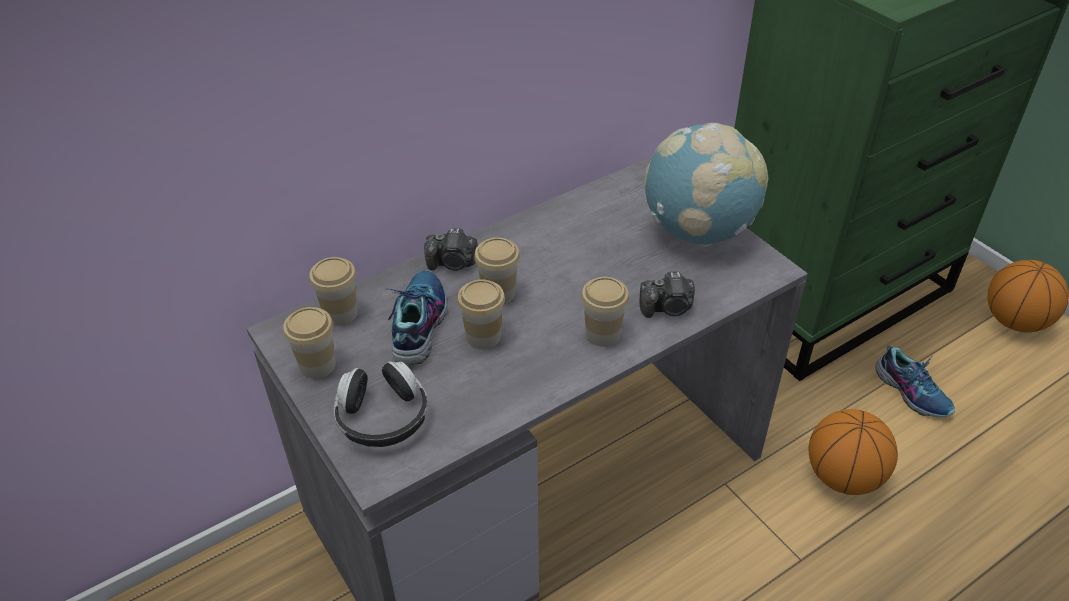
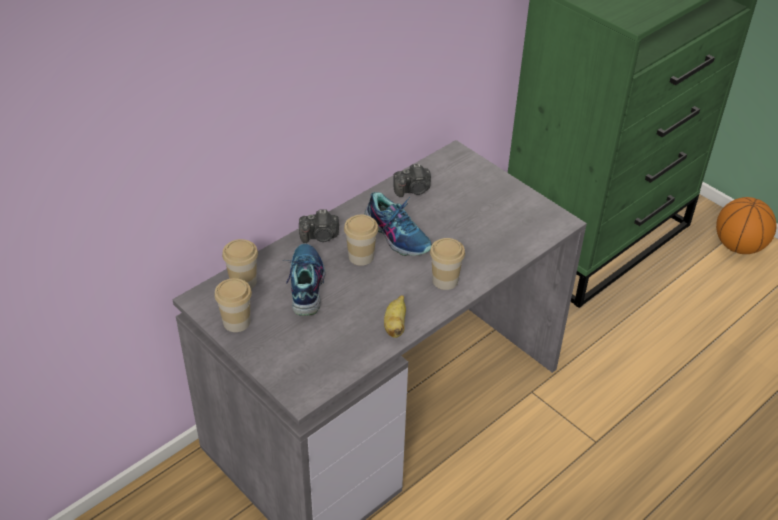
camera: 10 degrees left, 0 degrees up
headphones [334,361,428,447] -> none
cup [457,280,505,350] -> none
camera [639,272,695,318] -> camera moved to [393,164,431,197]
globe [644,123,768,247] -> none
basketball [809,409,898,495] -> none
shoe [875,346,955,417] -> shoe moved to [364,192,432,256]
none -> banana [384,295,406,338]

